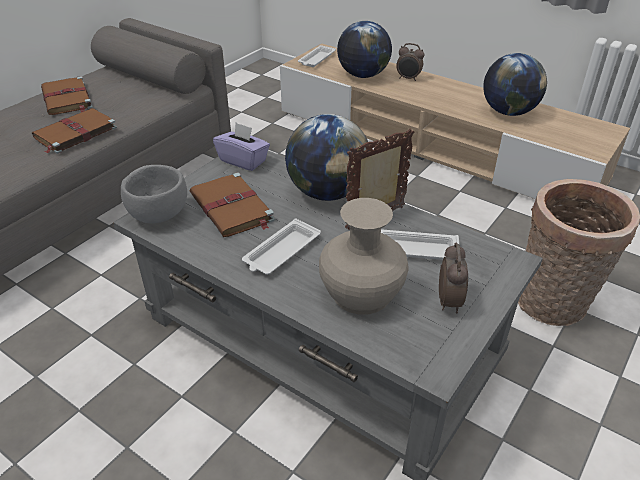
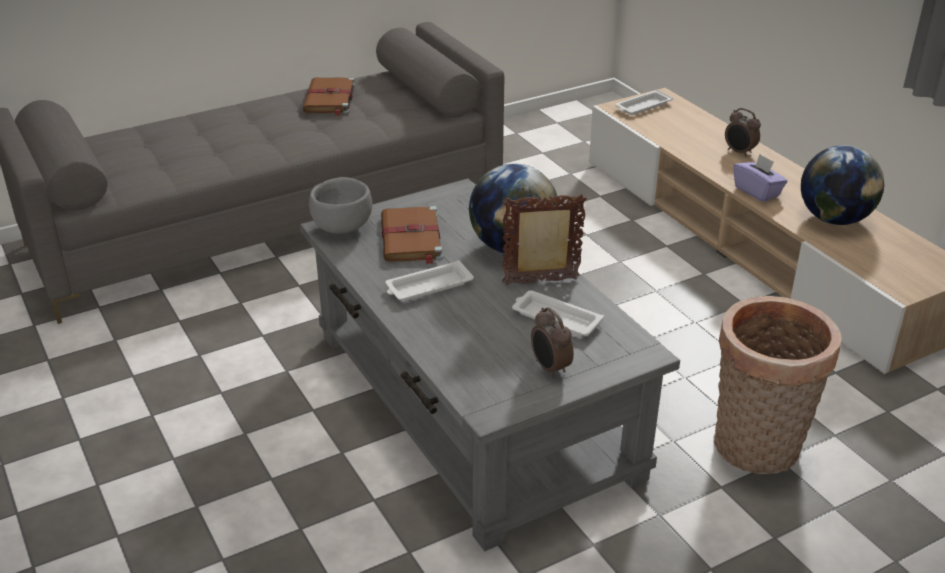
camera: 25 degrees right, 5 degrees down
brown book [32,108,117,154] -> none
purple tissue box [213,123,270,171] -> purple tissue box moved to [733,154,788,202]
beige vase [319,198,408,315] -> none
globe [337,21,392,78] -> none
alarm clock [439,242,468,313] -> alarm clock turned 120 degrees clockwise [531,307,574,378]

